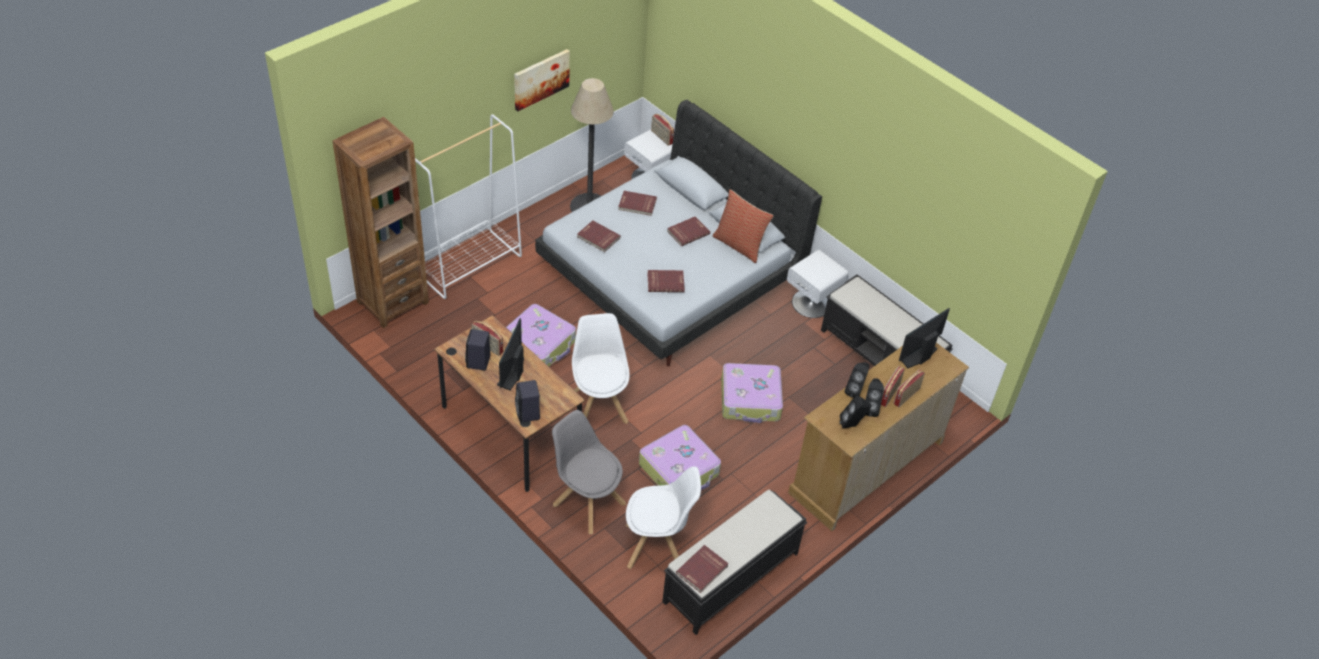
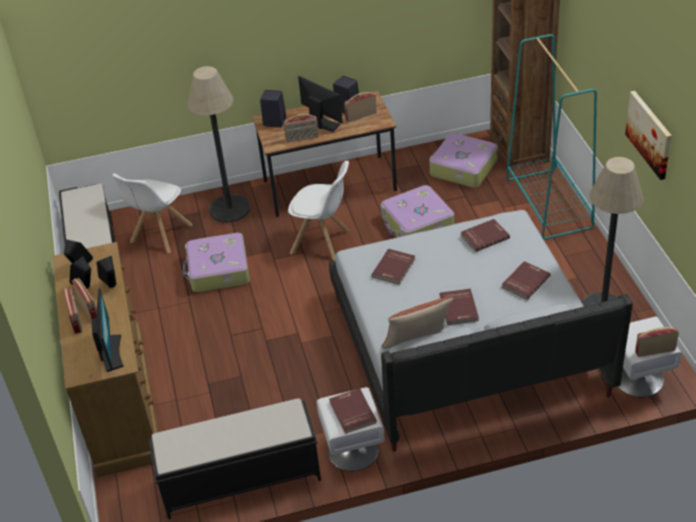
camera: 125 degrees right, 5 degrees down
white clothes rack [415,115,522,299] -> turquoise clothes rack [506,34,597,239]
grey chair [552,410,626,534] -> floor lamp [187,66,250,222]
red book [676,545,729,593] -> red book moved to [329,389,377,434]
suitcase [721,363,783,423] -> suitcase moved to [429,133,498,188]
none -> radio [283,114,319,143]

